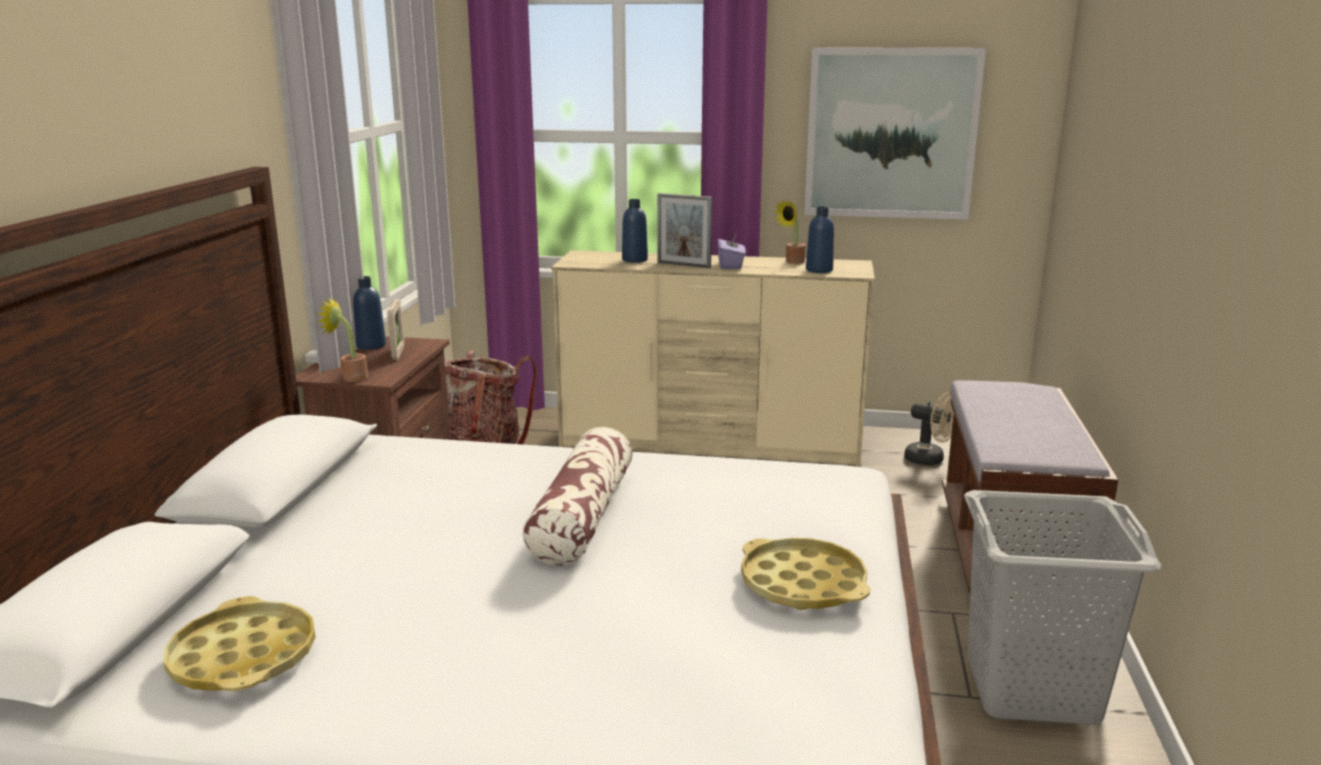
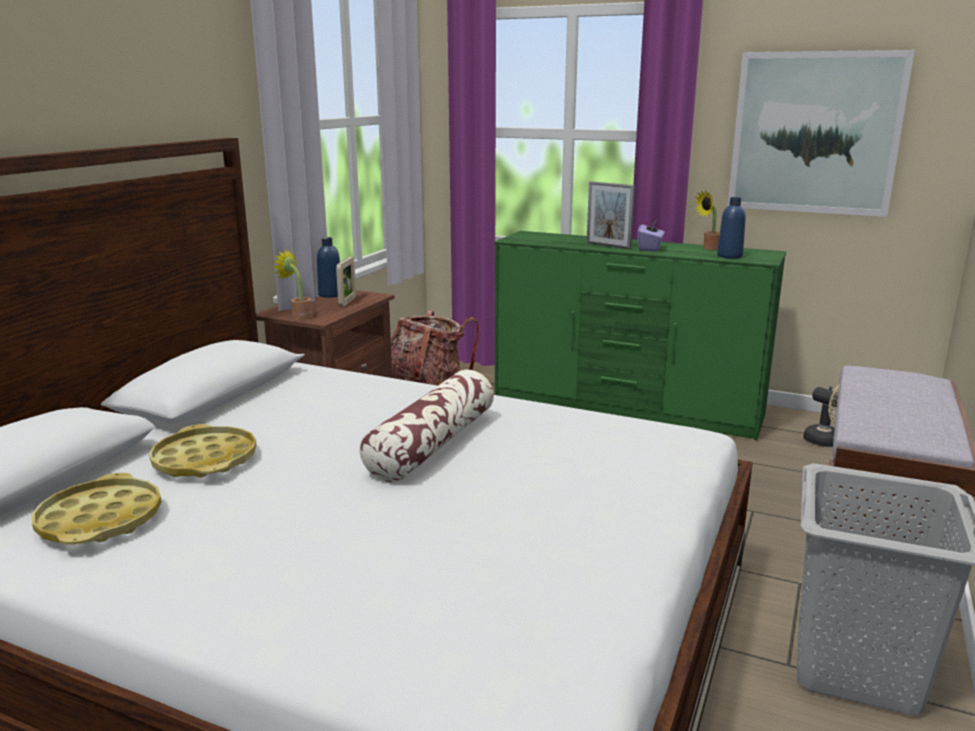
camera: 15 degrees right, 0 degrees up
beige dresser [551,250,875,466] -> green dresser [494,231,786,440]
blue bottle [622,199,648,263] -> none
yellow tray [741,537,870,611] -> yellow tray moved to [149,424,257,478]

